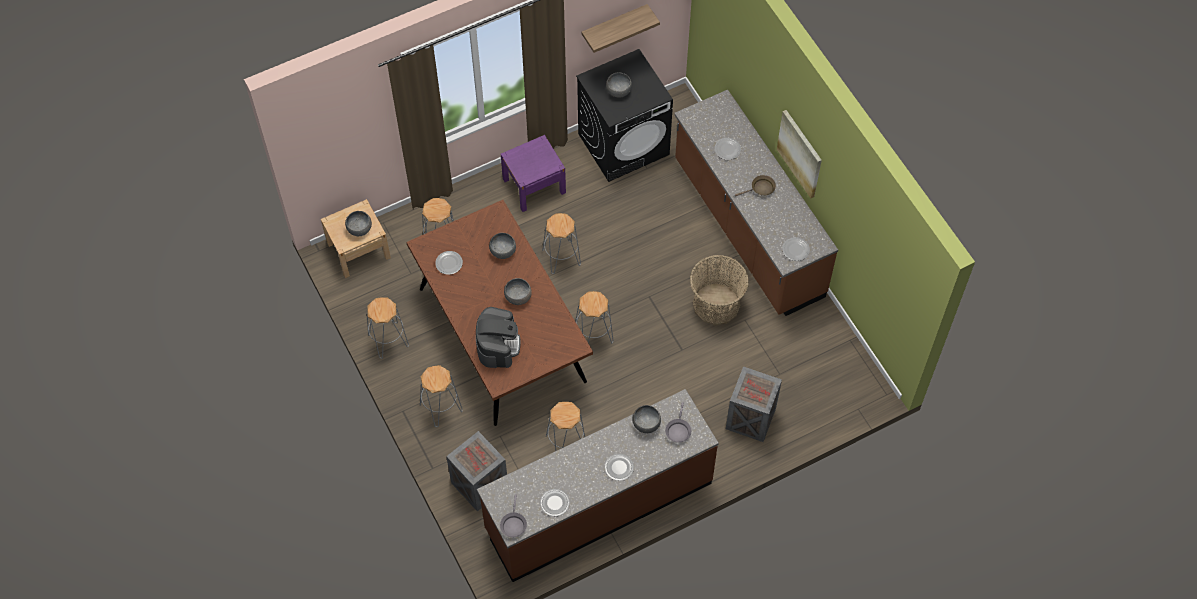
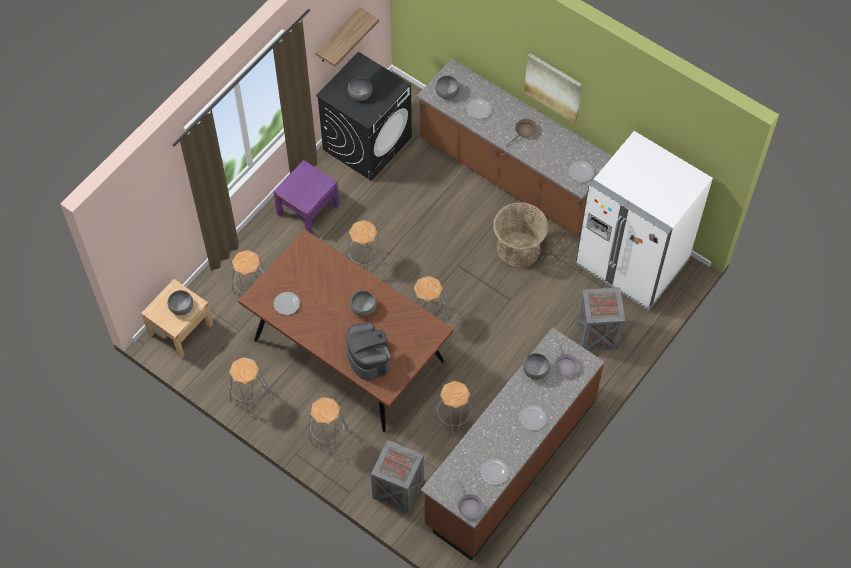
camera: 25 degrees left, 0 degrees up
grey bowl [489,233,516,259] -> grey bowl moved to [435,76,460,99]
none -> white fridge [576,131,713,310]

